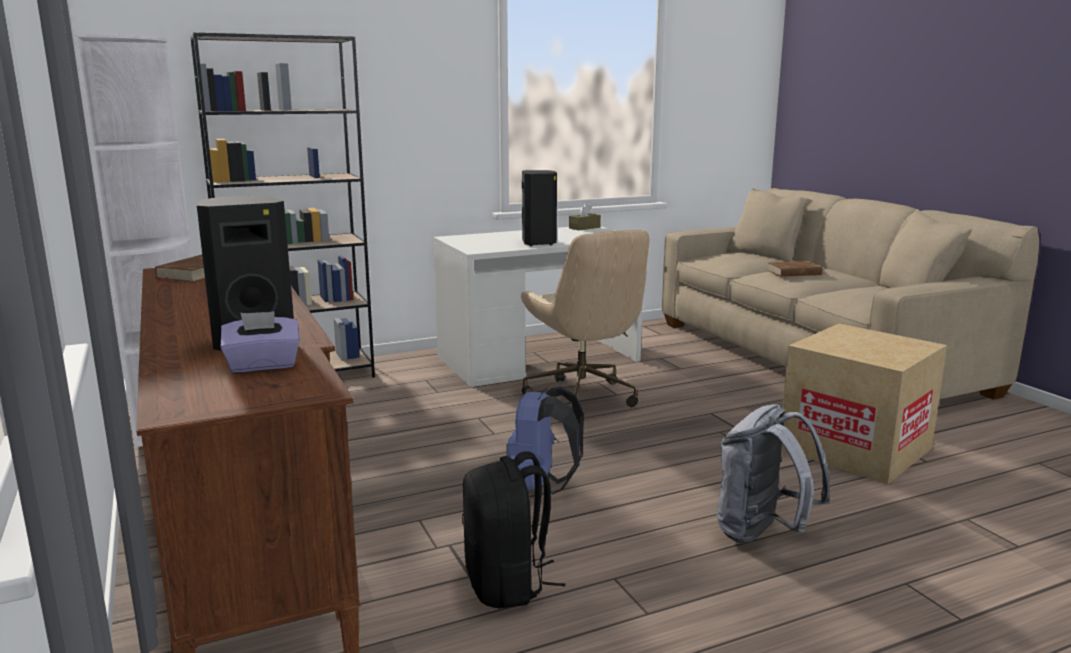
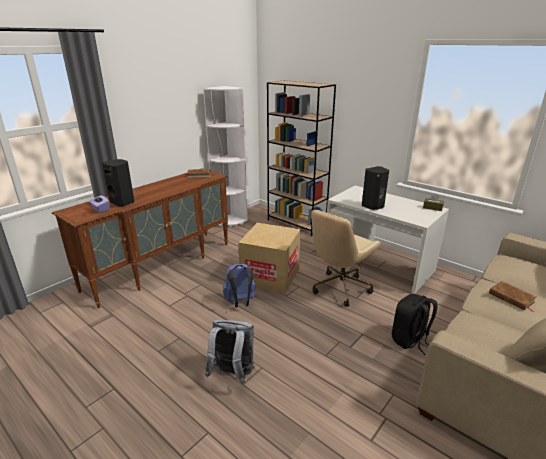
camera: 65 degrees right, 10 degrees up
black backpack [462,451,565,608] -> black backpack moved to [392,294,438,355]
cardboard box [782,324,947,484] -> cardboard box moved to [238,223,300,294]

